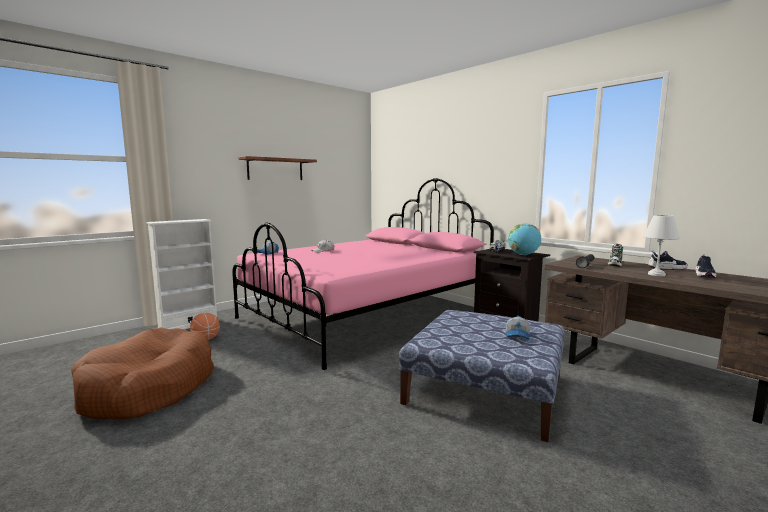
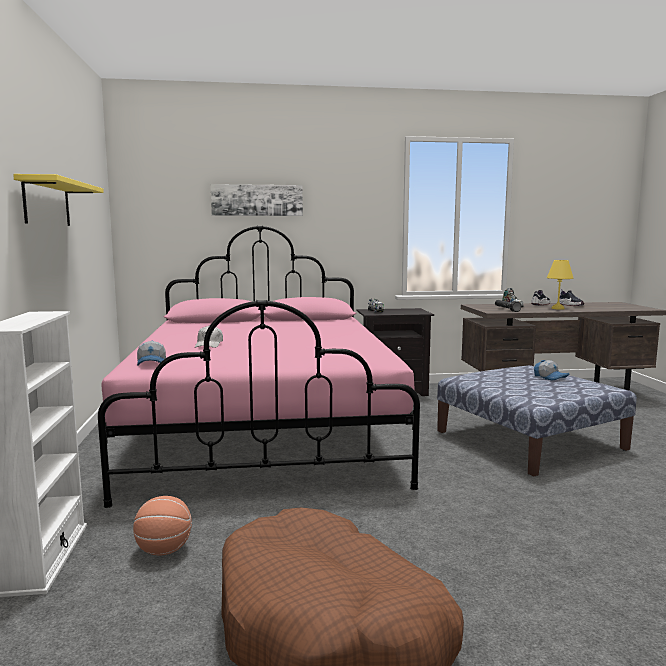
camera: 55 degrees left, 0 degrees up
brown shelf [238,156,317,180] -> yellow shelf [13,174,104,226]
globe [508,223,541,255] -> none
white table lamp [643,215,680,276] -> yellow table lamp [547,260,573,310]
none -> picture [211,184,303,216]

